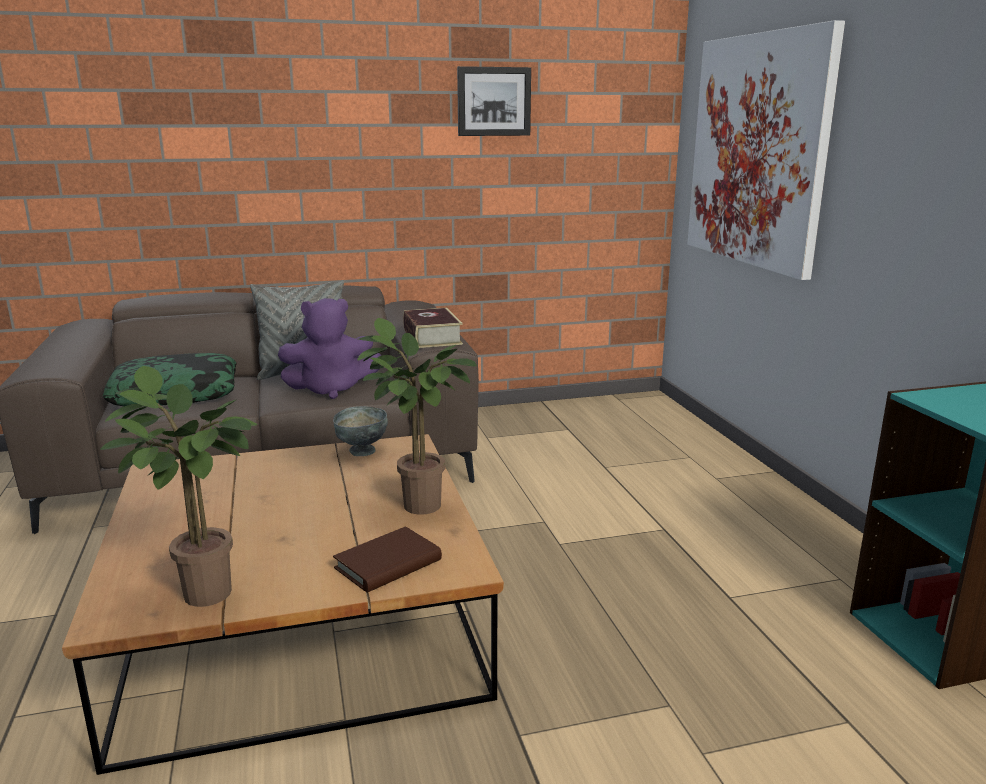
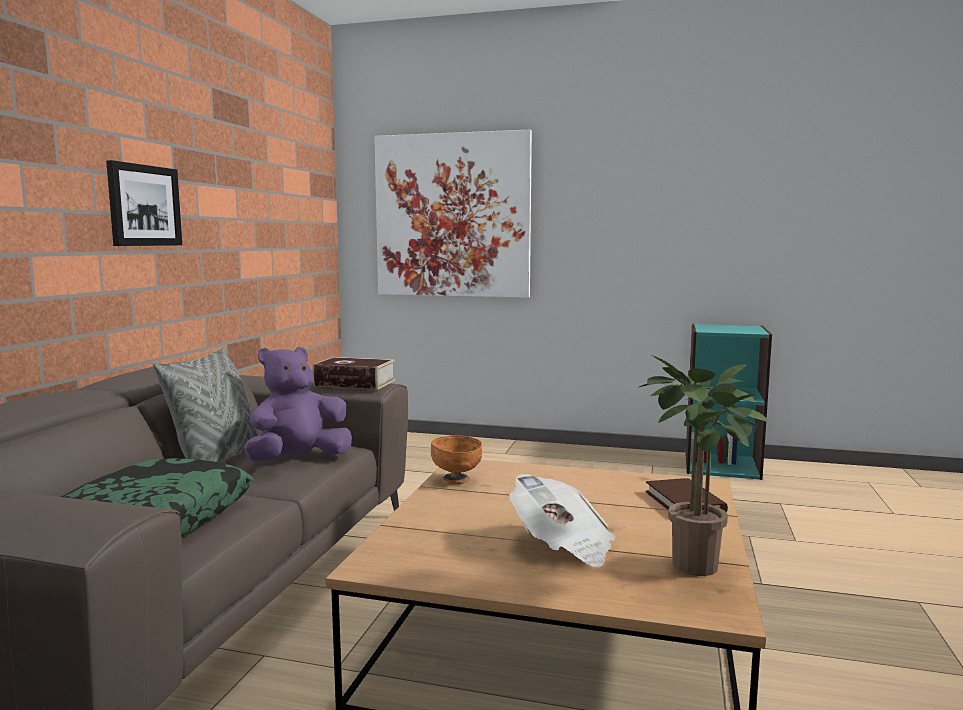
camera: 60 degrees left, 10 degrees down
purple plush toy [278,298,381,399] -> purple plush toy turned 150 degrees counterclockwise [244,347,352,461]
grey bowl [333,406,388,456] -> orange bowl [431,435,482,484]
potted plant [357,318,477,515] -> none
picture [457,66,531,136] -> picture moved to [106,160,182,246]
none -> newspaper [509,474,616,567]

